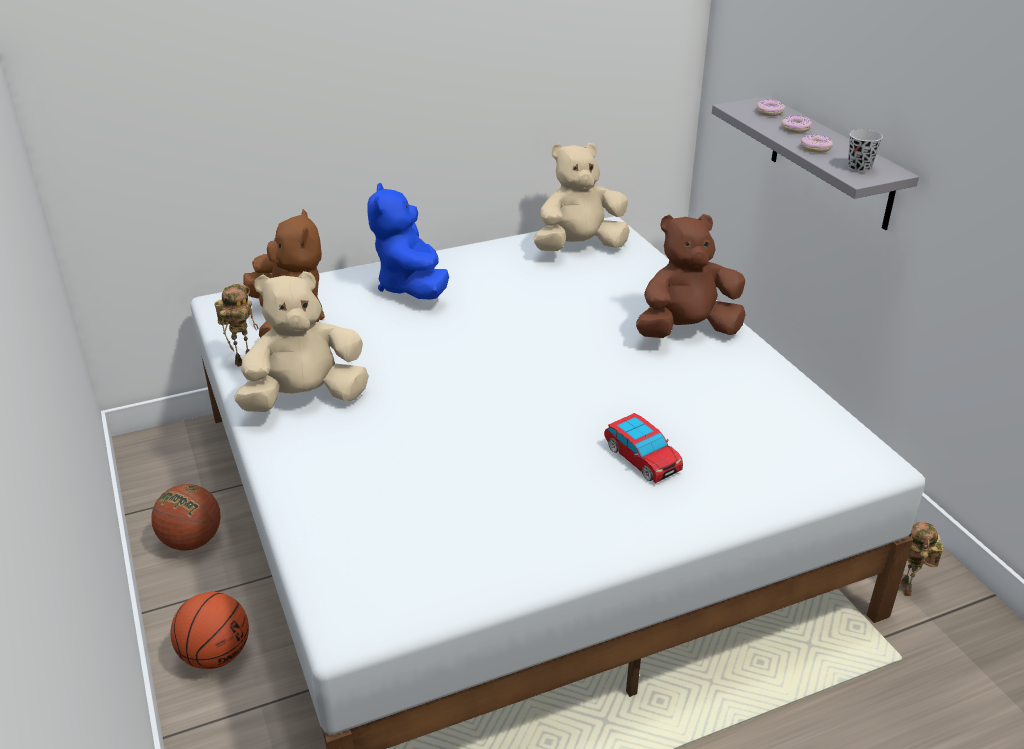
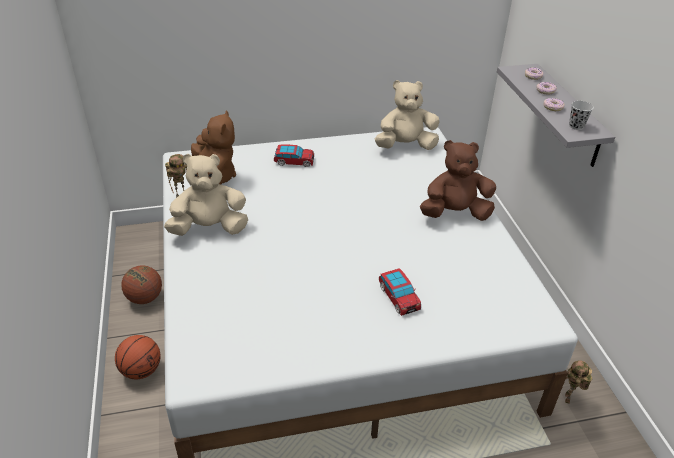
camera: 10 degrees right, 5 degrees up
blue plush toy [367,183,449,300] -> toy car [274,144,314,167]

